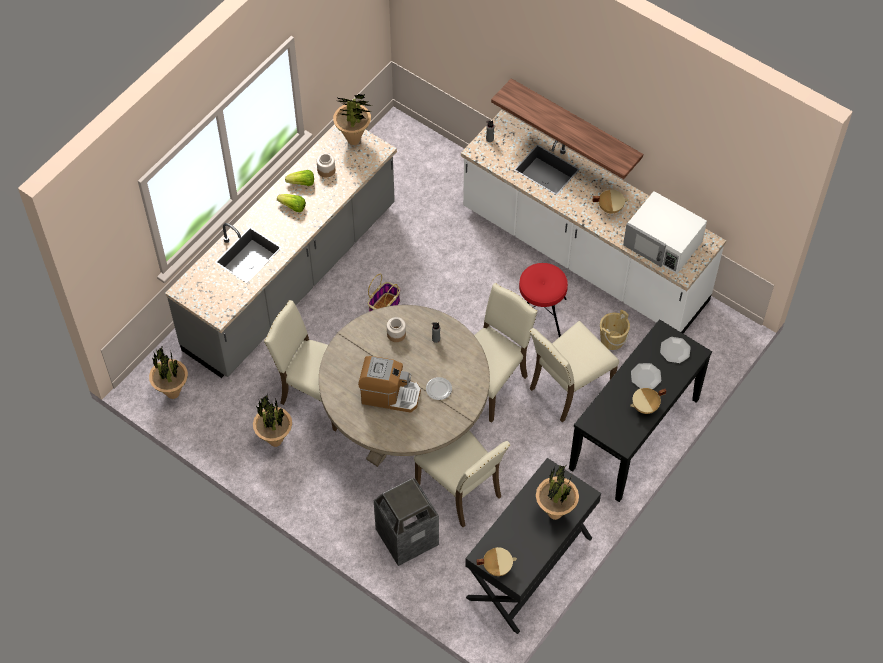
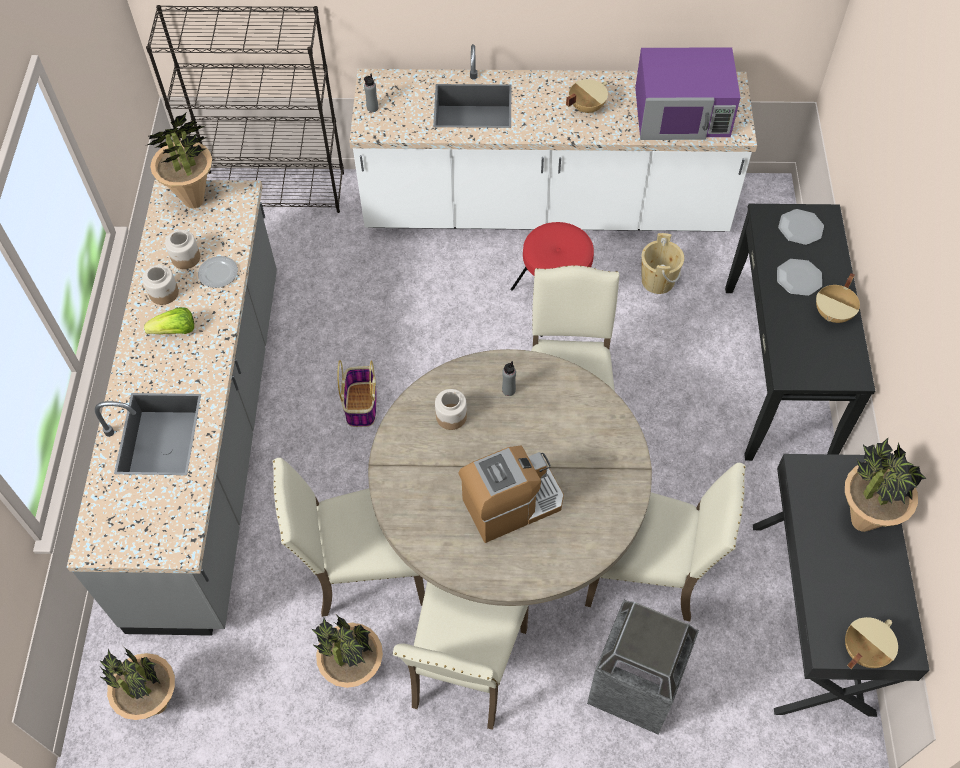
camera: 35 degrees left, 0 degrees up
lettuce [285,170,314,186] -> jar [142,265,179,305]
plate [426,377,452,400] -> plate moved to [198,256,238,288]
shelf [491,78,643,179] -> none
beige chair [529,321,619,422] -> beige chair moved to [393,581,529,730]
white microwave [623,191,707,274] -> purple microwave [635,47,740,140]
none -> black bookcase [146,5,344,213]

